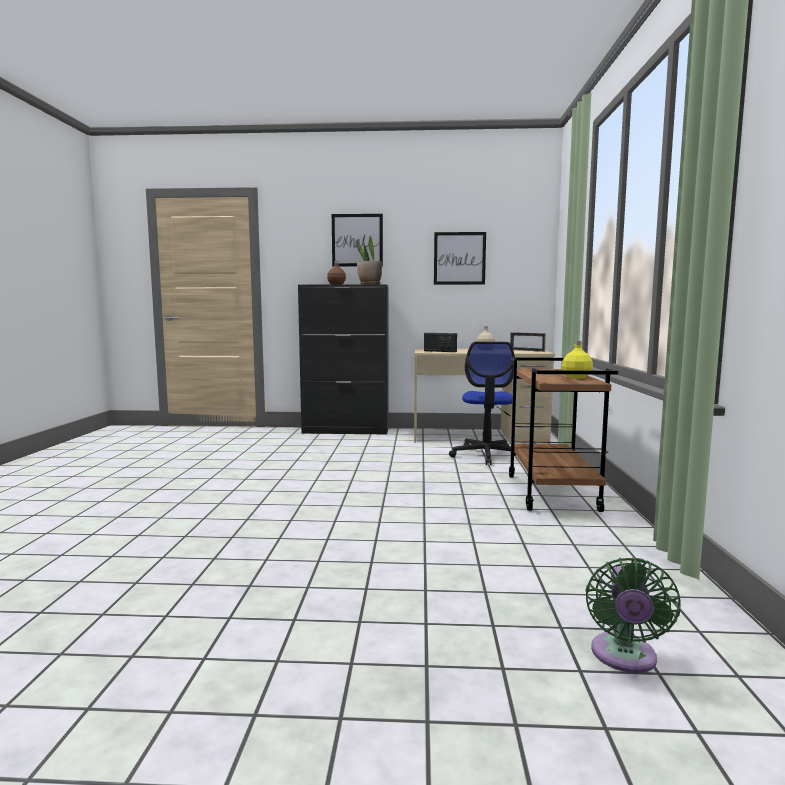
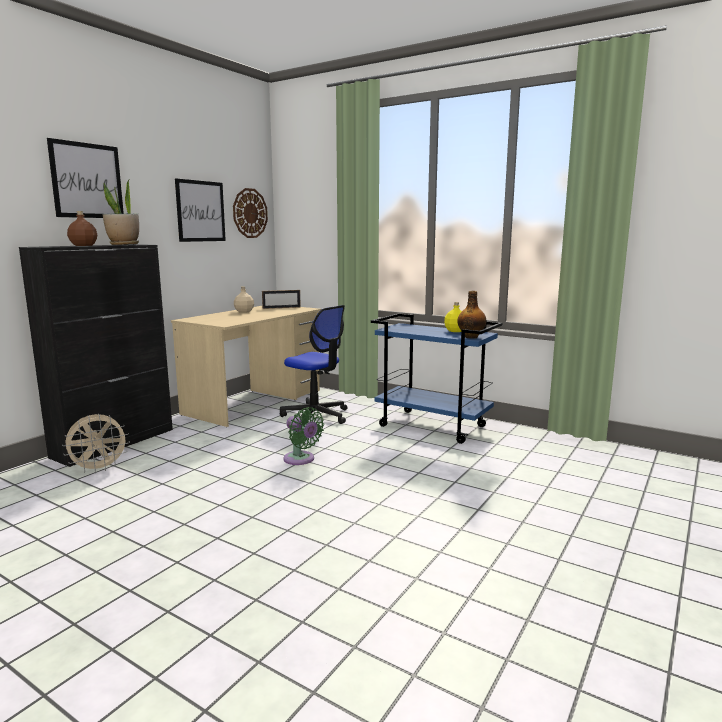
camera: 60 degrees left, 5 degrees up
radio [424,333,457,352] -> none
brown cart [509,357,618,512] -> blue cart [371,313,502,444]
green fan [585,557,681,673] -> green fan moved to [284,407,324,465]
none -> beige fan [62,414,130,473]
none -> wall clock [233,188,268,238]
none -> bottle [457,291,487,339]

